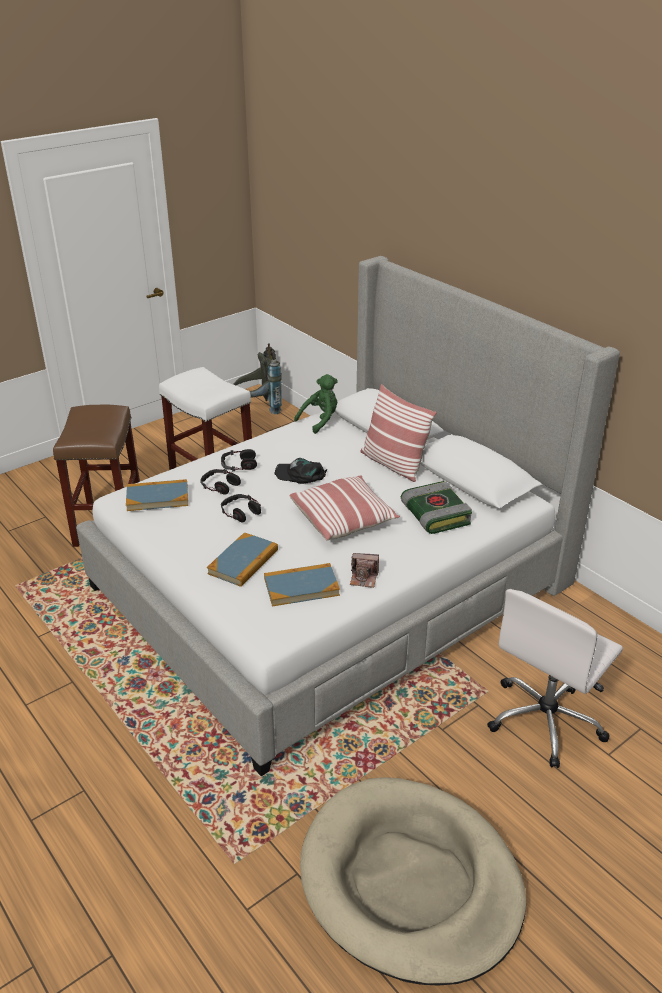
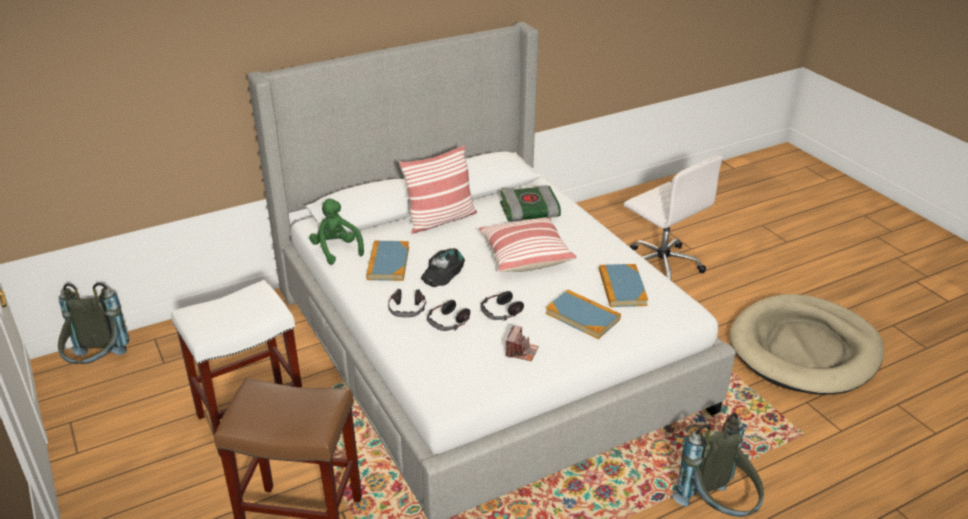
camera: 80 degrees left, 0 degrees up
book [126,479,188,511] -> book moved to [366,241,409,281]
camera [350,553,379,588] -> camera moved to [506,325,539,361]
none -> grey backpack [672,413,764,517]

